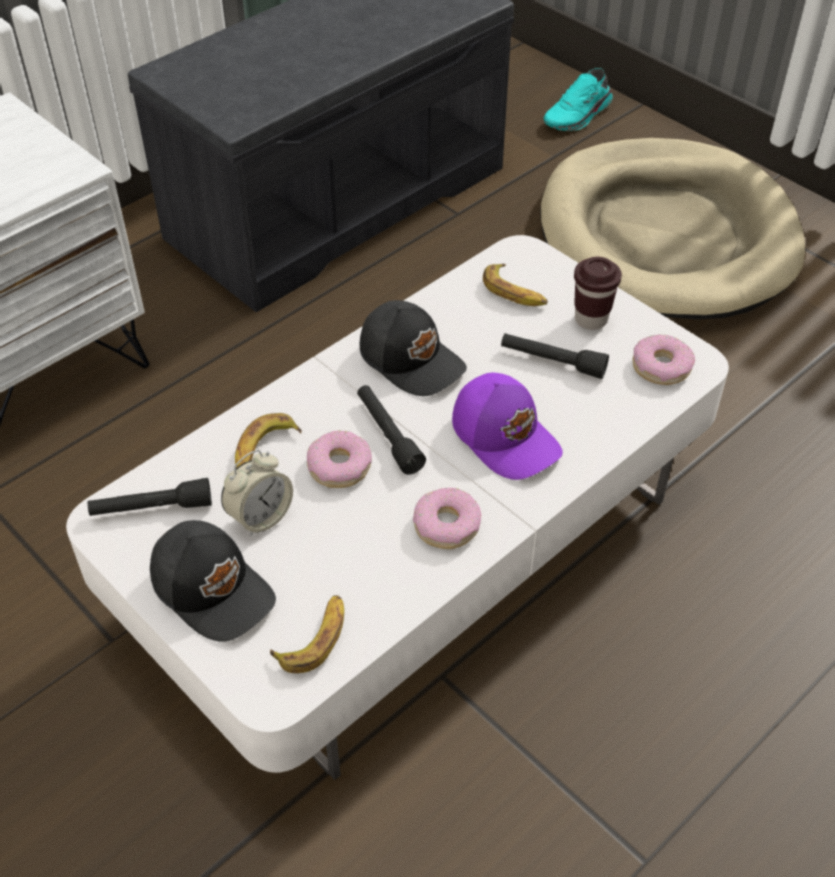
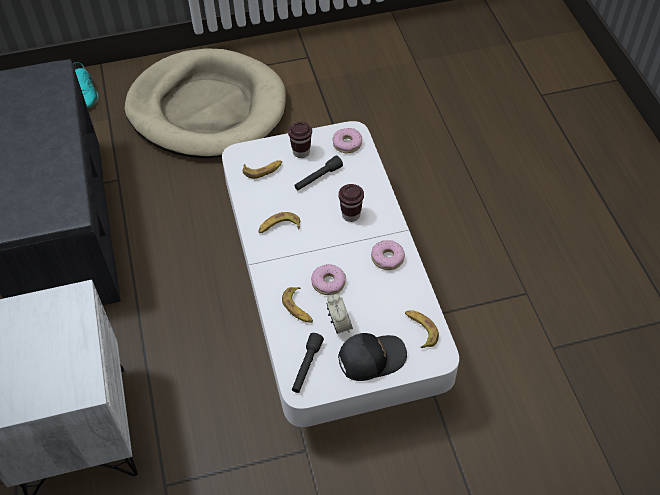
camera: 60 degrees left, 5 degrees up
black flashlight [357,385,426,475] -> none
black cap [360,300,467,396] -> banana [259,212,300,234]
purple cap [452,373,563,480] -> brown cup [338,184,364,222]

